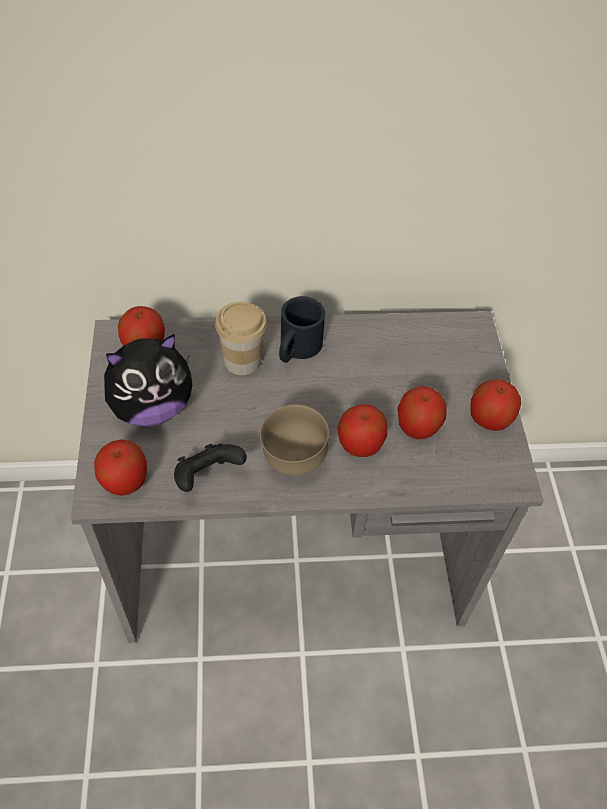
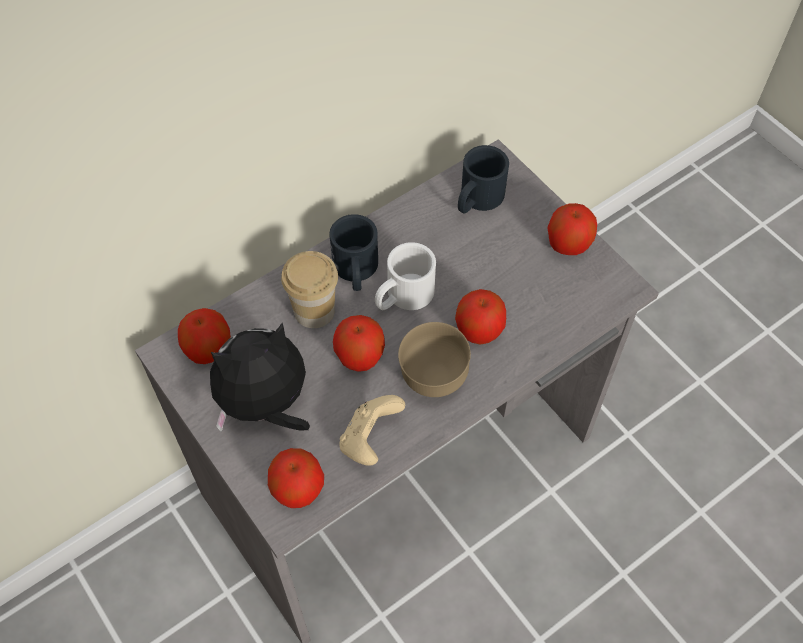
camera: 30 degrees left, 5 degrees up
plush toy [104,334,192,427] -> plush toy turned 150 degrees counterclockwise [210,322,310,432]
black game controller [174,444,247,492] -> beige game controller [339,395,405,466]
apple [397,386,447,439] -> apple moved to [333,315,385,372]
none -> white mug [375,242,436,310]
none -> black mug [458,145,509,214]

